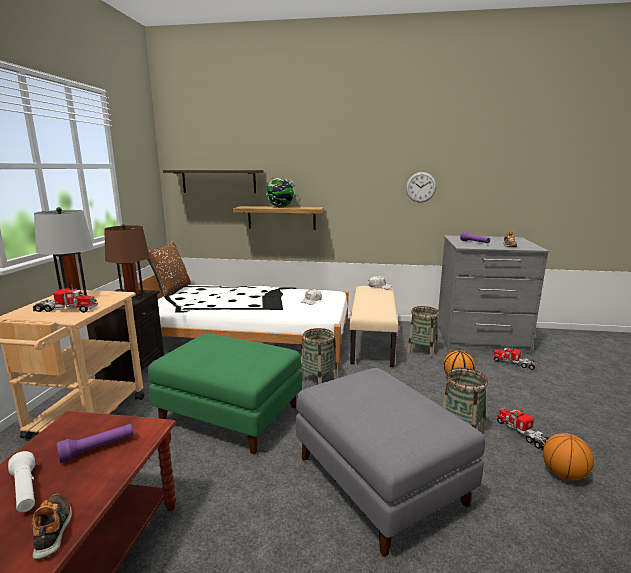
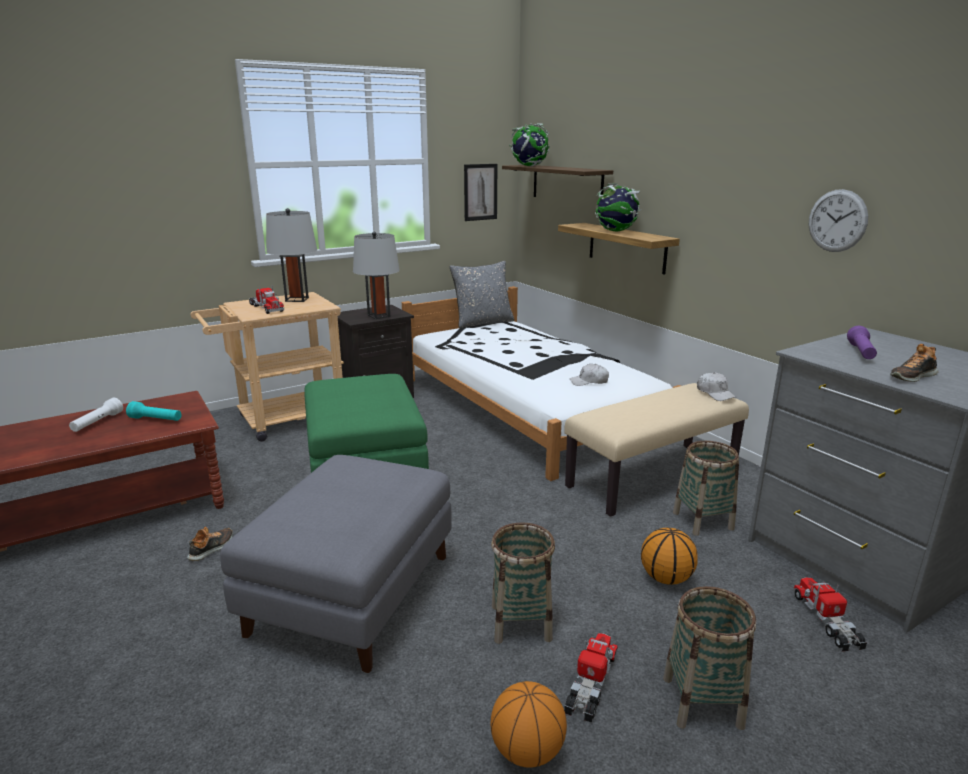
camera: 50 degrees right, 5 degrees up
shoe [31,494,72,560] -> shoe moved to [187,527,233,561]
purple flashlight [57,424,133,463] -> turquoise flashlight [126,401,182,421]
brown table lamp [104,224,150,300] -> grey table lamp [353,231,400,319]
brown pillow [147,241,191,297] -> grey pillow [450,261,514,328]
basket [300,328,337,385] -> basket moved to [663,586,756,730]
none -> picture [464,164,497,221]
none -> globe [509,123,550,166]

